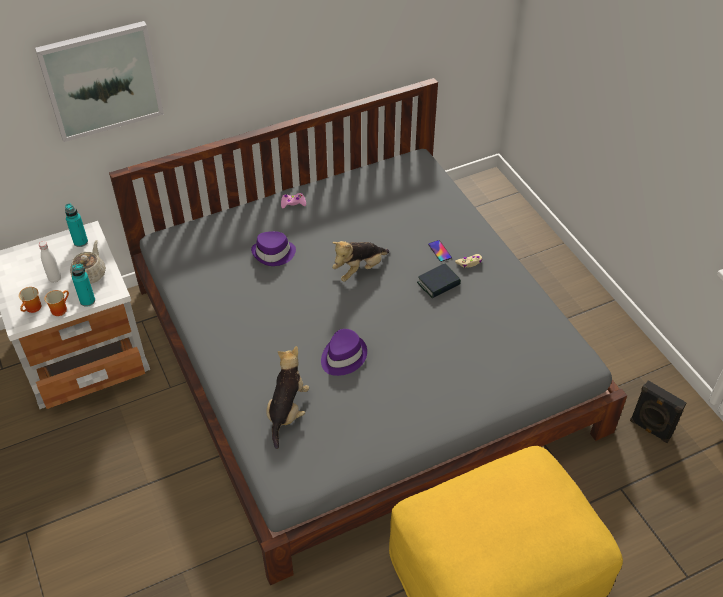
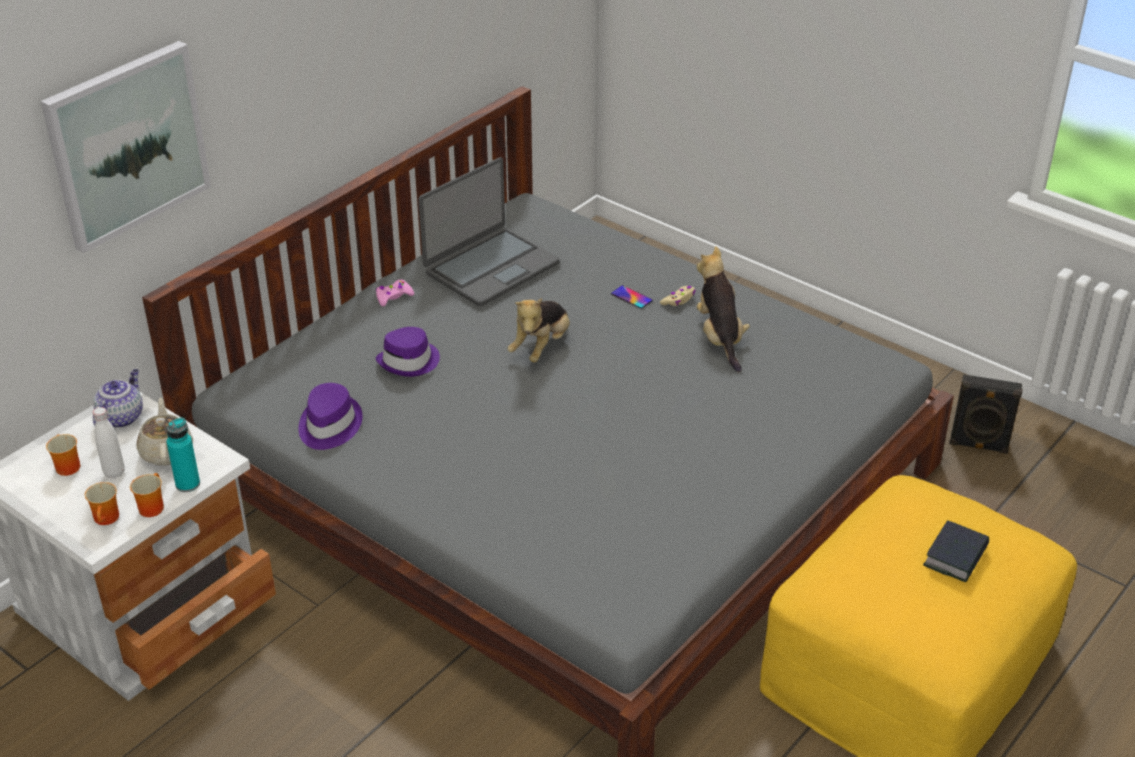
camera: 25 degrees left, 10 degrees down
turquoise bottle [65,203,88,247] -> teapot [93,369,143,428]
plush toy [266,346,309,449] -> plush toy moved to [696,246,750,372]
purple hat [321,329,367,376] -> purple hat moved to [298,383,363,450]
book [417,264,461,298] -> book moved to [923,521,989,582]
none -> mug [46,434,80,476]
none -> laptop [418,157,559,306]

